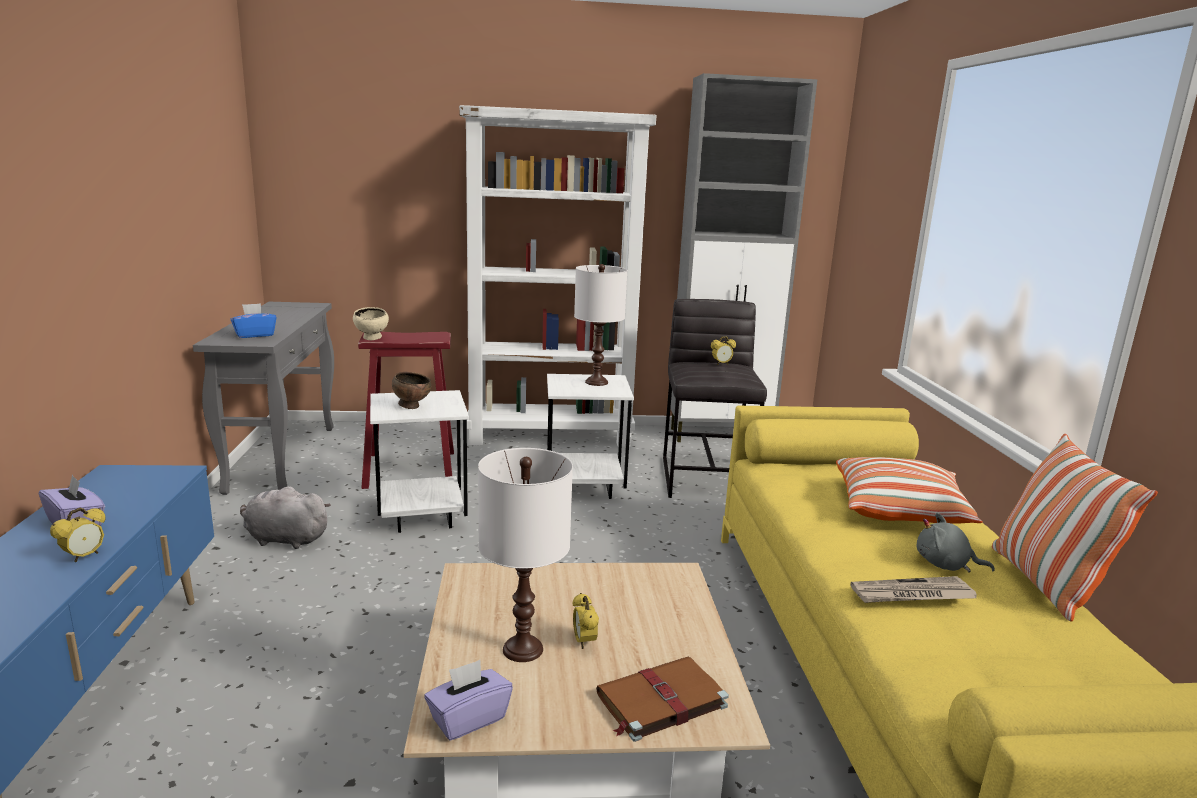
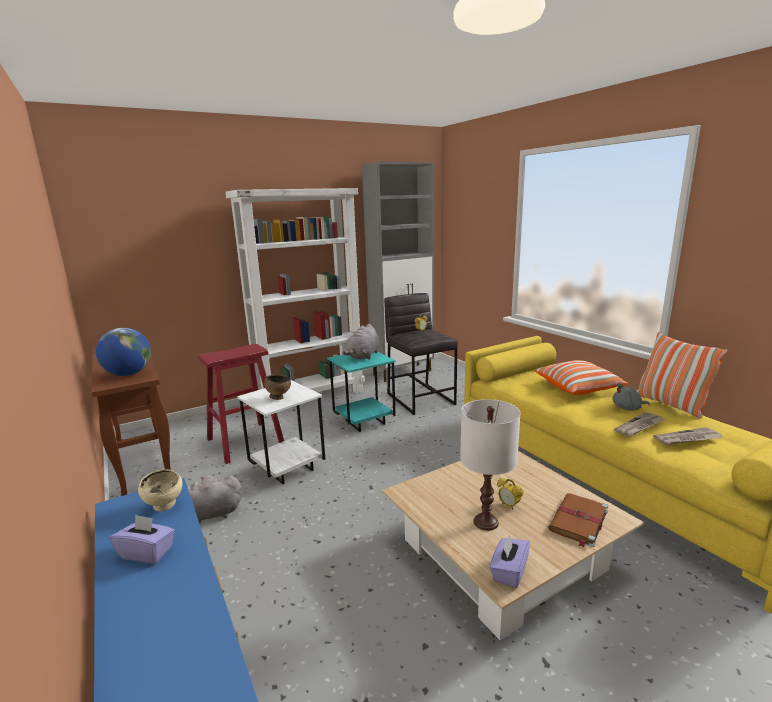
camera: 25 degrees left, 0 degrees up
alarm clock [50,508,106,563] -> none
grey console table [193,302,334,495] -> brown console table [91,348,171,496]
blue tissue box [230,303,277,338] -> globe [96,328,151,376]
beige bowl [353,307,389,340] -> beige bowl moved to [138,469,183,511]
white side table [547,374,634,499] -> turquoise side table [328,352,396,432]
white table lamp [574,264,627,386] -> grey plush toy [342,324,379,360]
none -> newspaper [653,427,723,445]

